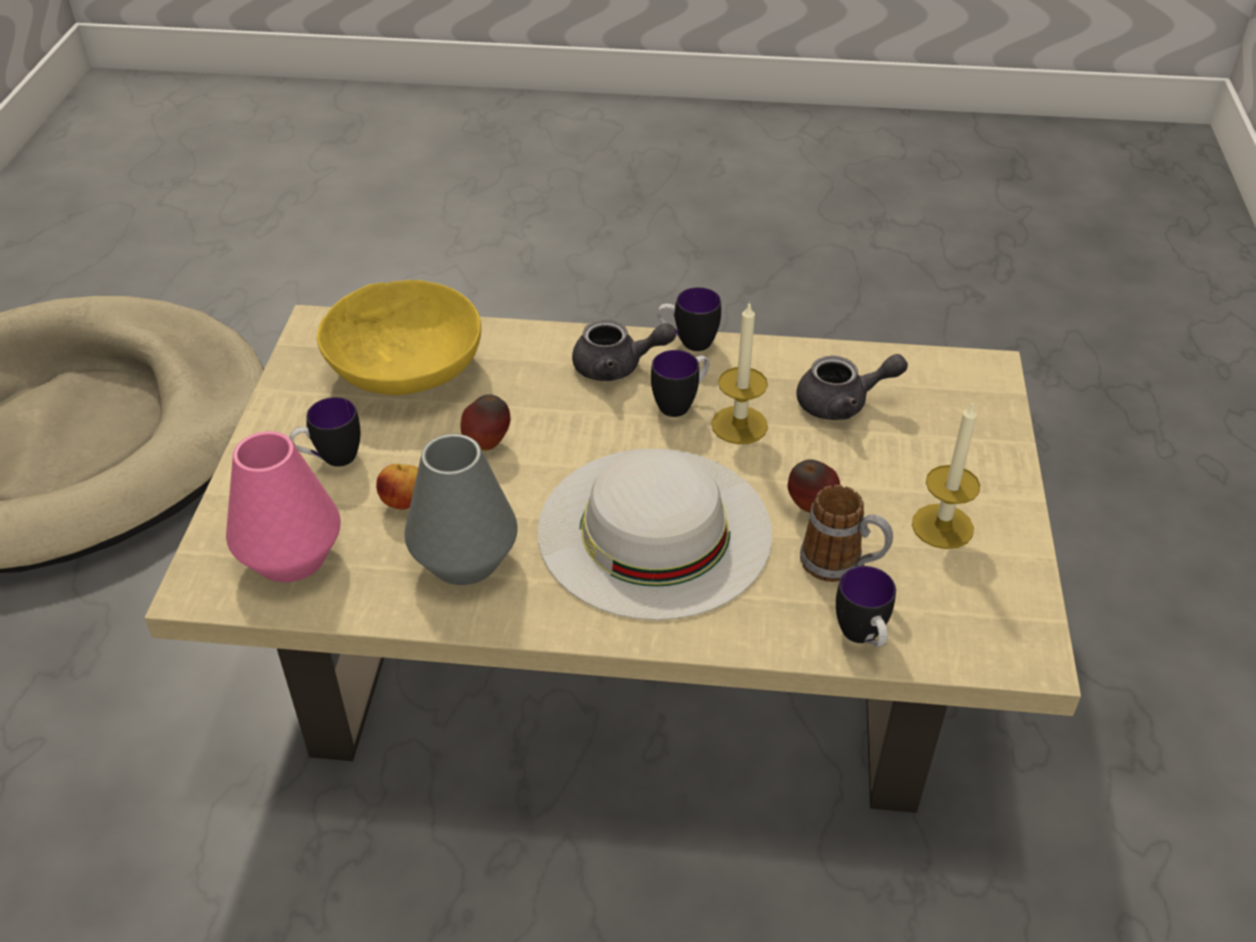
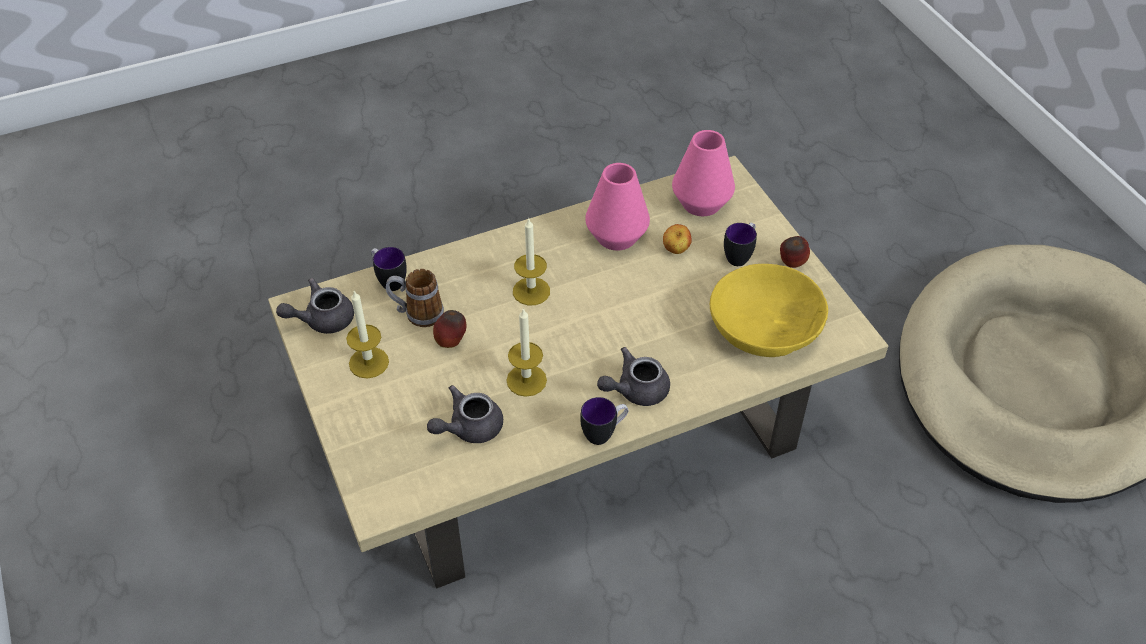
camera: 150 degrees right, 5 degrees up
grey vase [404,434,518,585] -> pink vase [585,163,650,250]
apple [461,394,510,451] -> apple moved to [780,236,810,268]
white hat [538,449,772,620] -> candle [513,218,550,305]
mug [651,350,709,417] -> none
none -> grey teapot [276,278,354,334]

